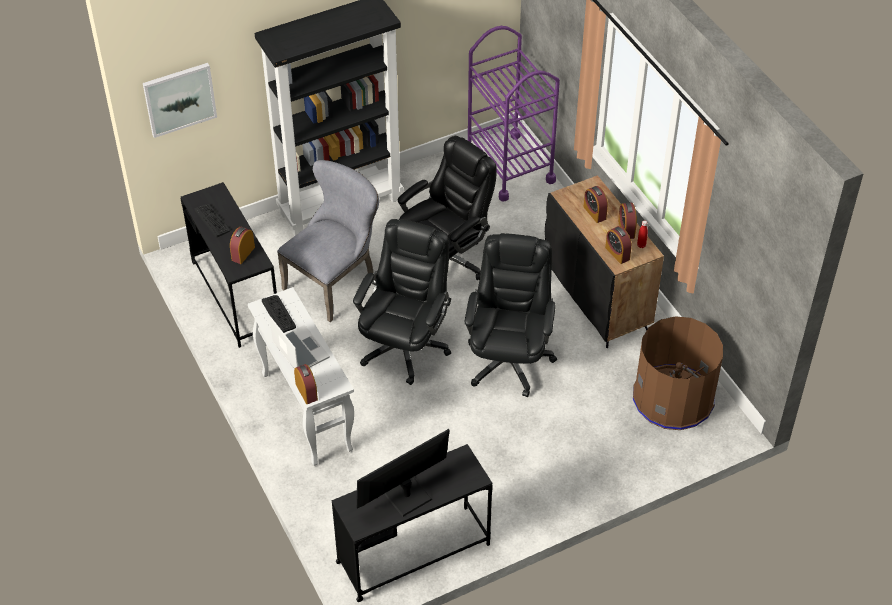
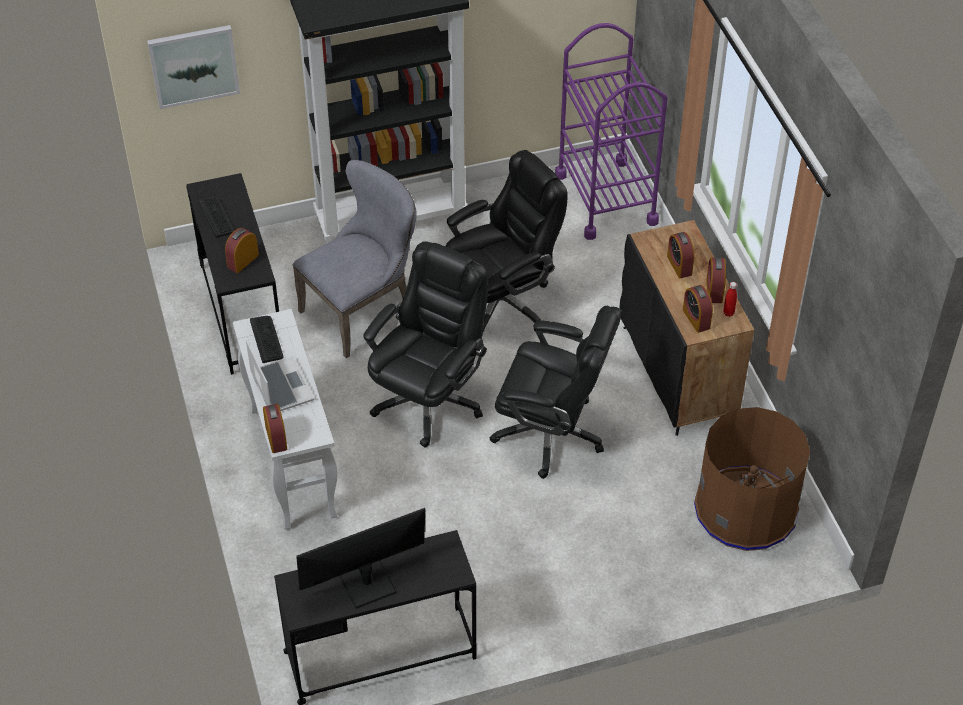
camera: 10 degrees right, 0 degrees up
black office chair [464,233,557,397] -> black office chair turned 90 degrees clockwise [490,306,622,479]

